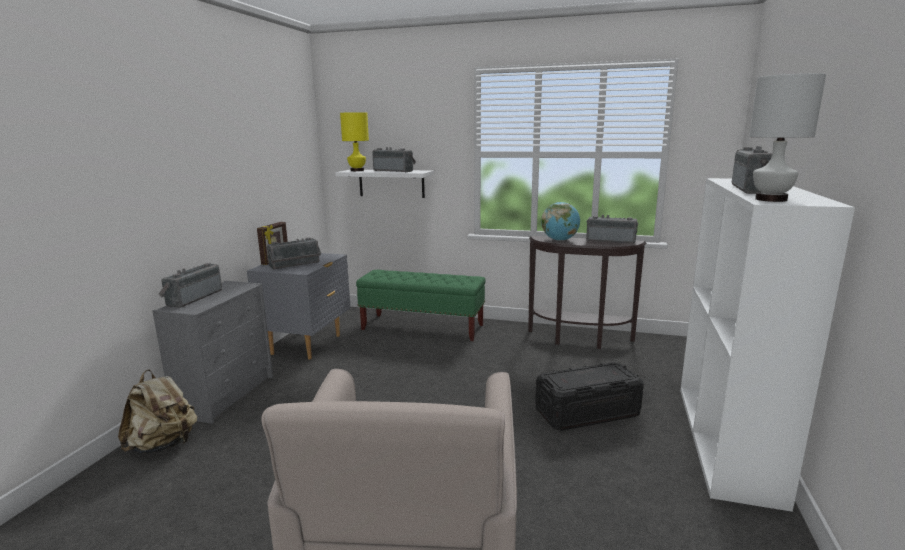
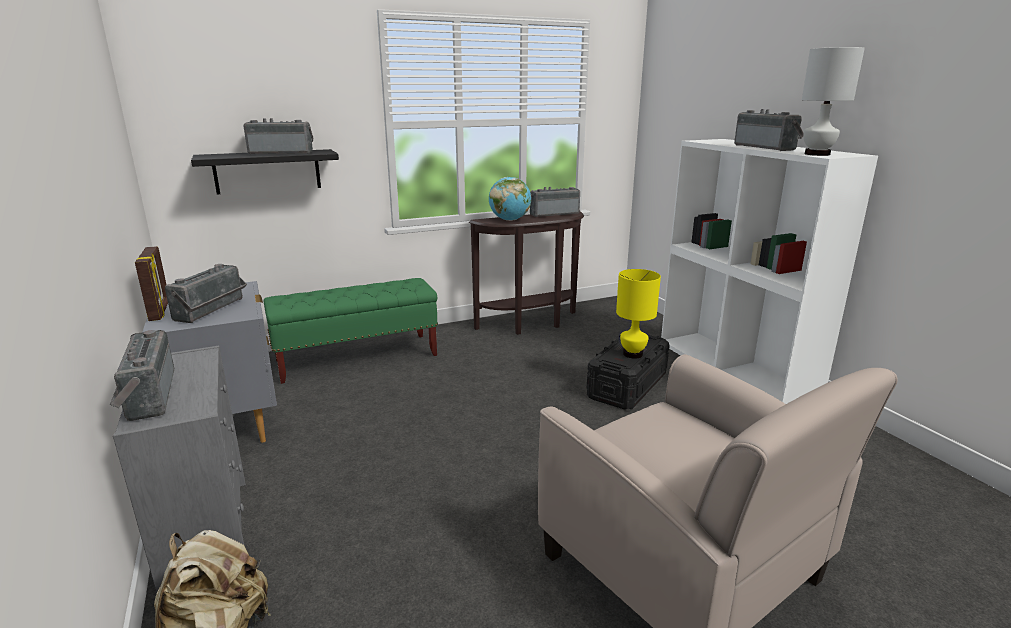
camera: 40 degrees left, 5 degrees up
white shelf [335,170,434,198] -> black shelf [191,149,339,194]
yellow table lamp [340,112,369,171] -> yellow table lamp moved to [616,269,661,358]

